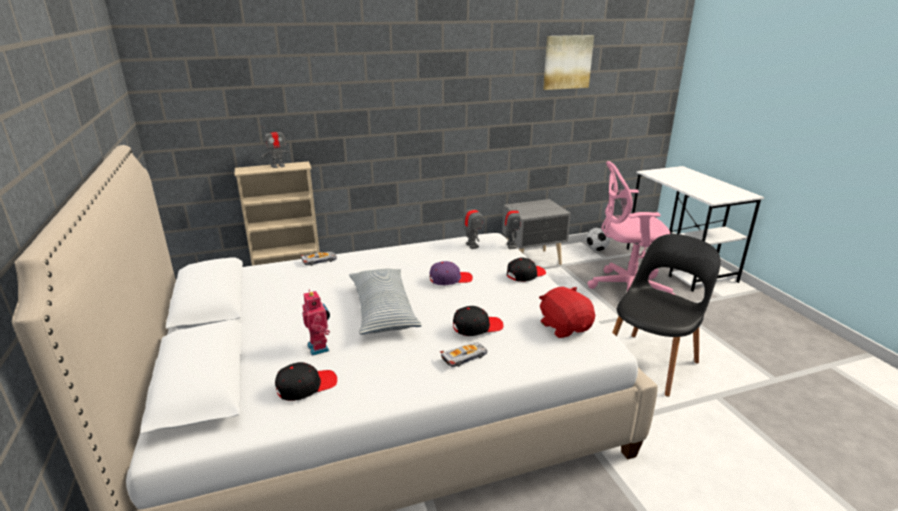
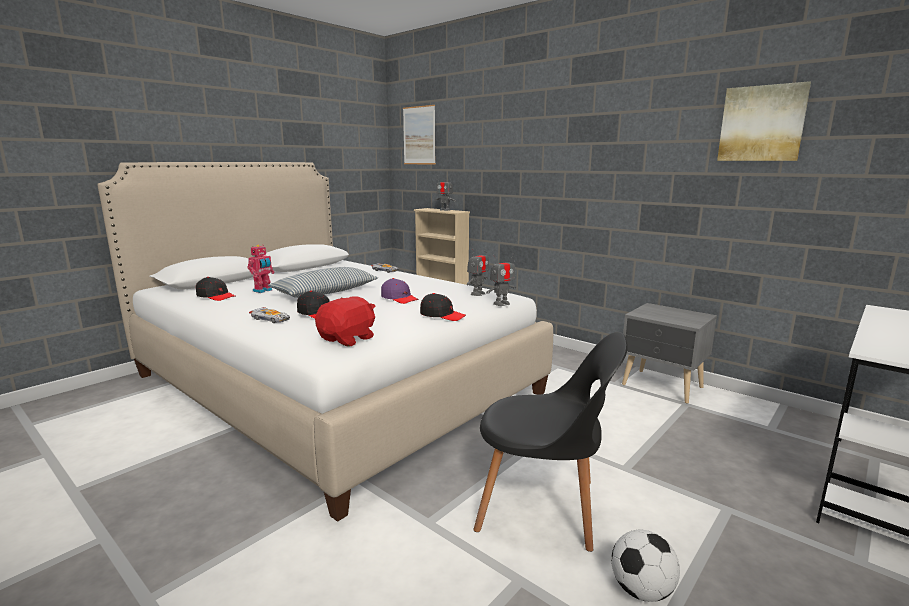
camera: 60 degrees right, 10 degrees down
football [586,227,610,251] -> football moved to [611,530,680,602]
pink office chair [587,161,675,295] -> none
none -> picture [403,105,436,164]

